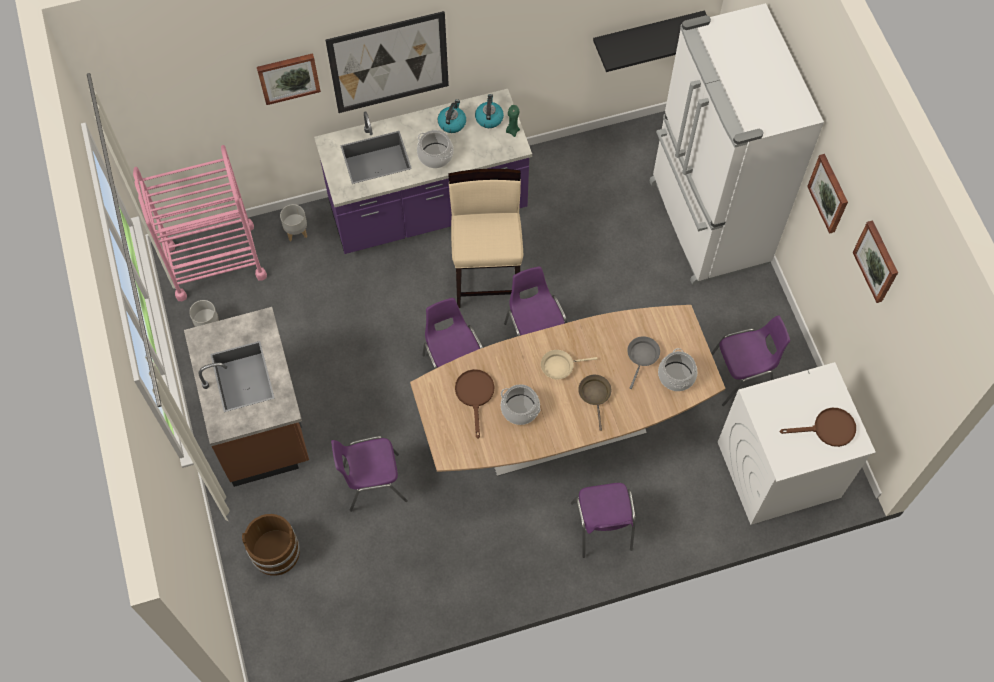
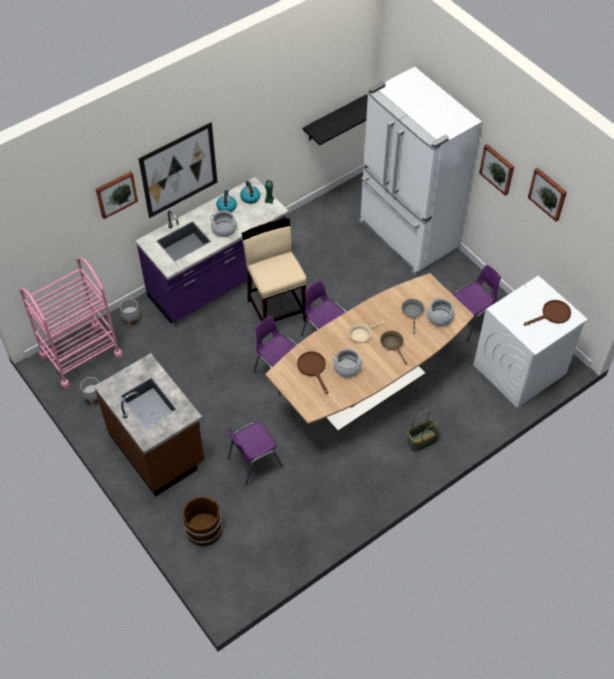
camera: 20 degrees left, 10 degrees down
purple chair [571,483,636,558] -> basket [407,411,440,452]

